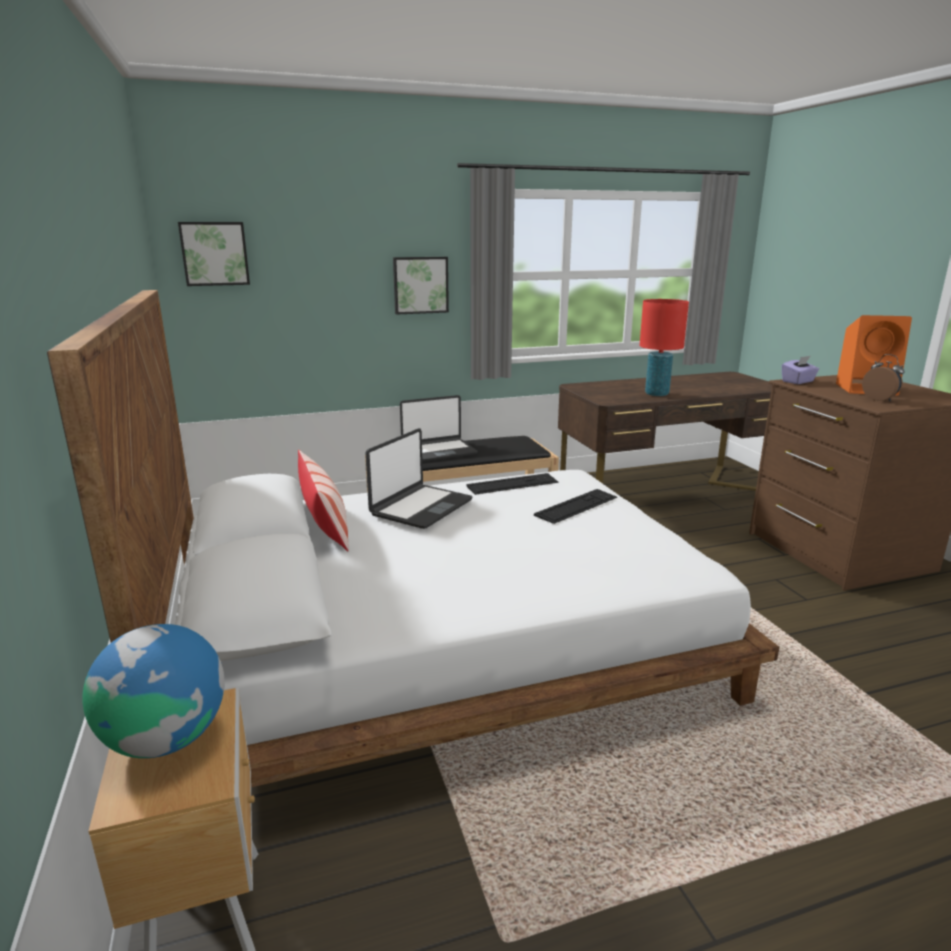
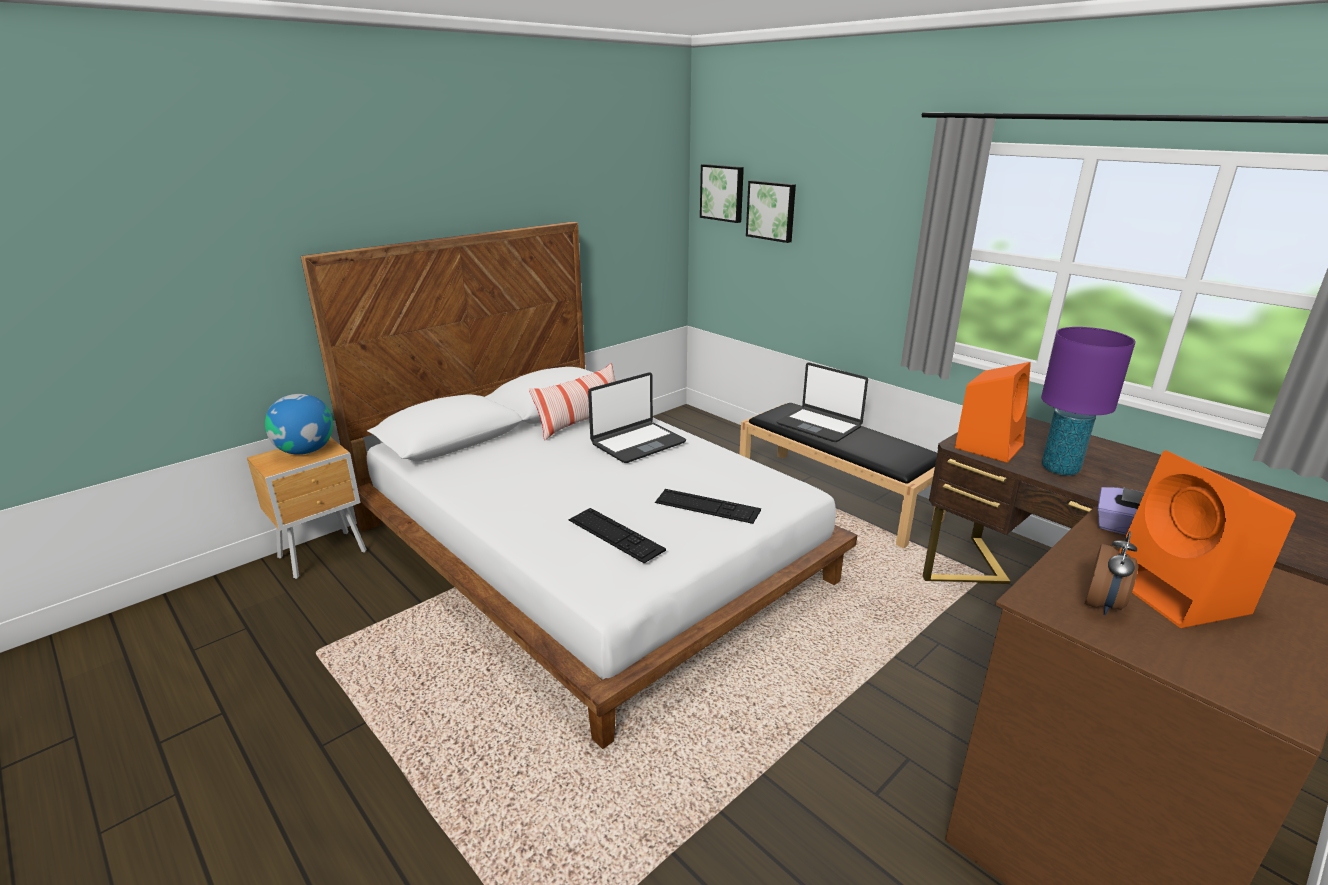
camera: 65 degrees right, 5 degrees up
laptop [365,428,473,529] -> laptop turned 45 degrees counterclockwise [588,372,686,463]
picture [393,257,449,314] -> picture moved to [746,180,796,243]
keyboard [466,473,559,495] -> keyboard moved to [569,508,666,563]
red table lamp [640,299,689,396] -> purple table lamp [1041,327,1135,476]
none -> orange speaker [955,362,1031,463]

